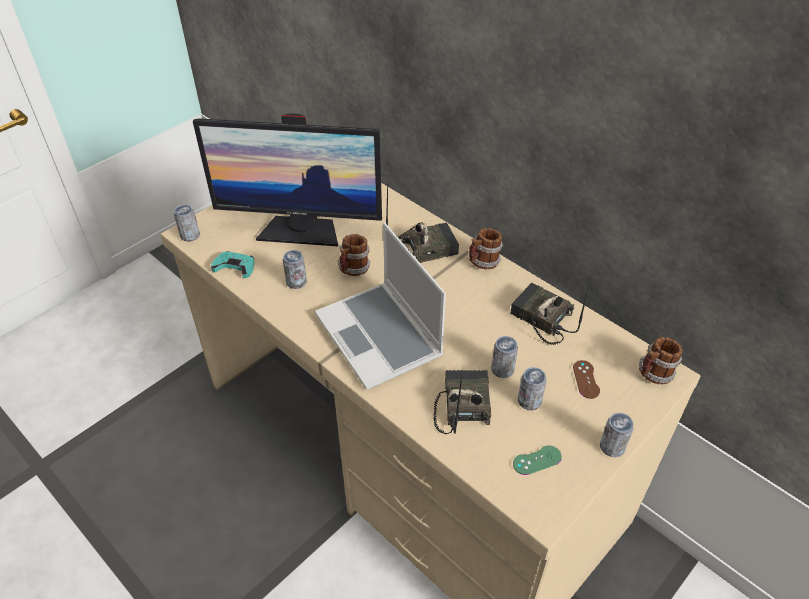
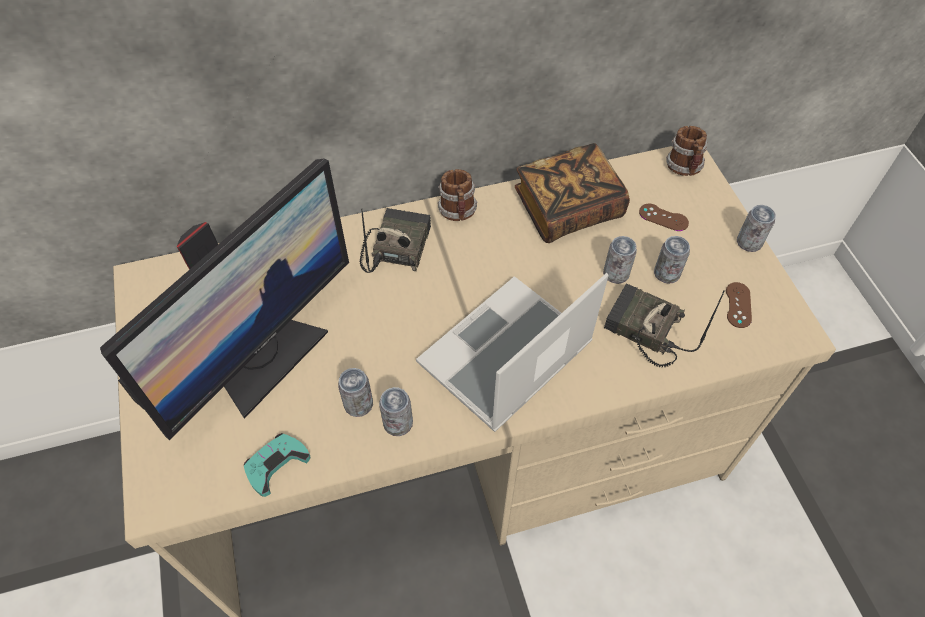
camera: 60 degrees left, 10 degrees up
can [174,204,200,242] -> can moved to [379,387,413,436]
laptop [315,223,446,390] -> laptop turned 135 degrees clockwise [416,273,609,432]
mug [338,234,370,276] -> none
radio [510,275,591,345] -> book [515,143,630,243]
green game controller [513,445,562,475] -> brown game controller [726,282,752,328]

